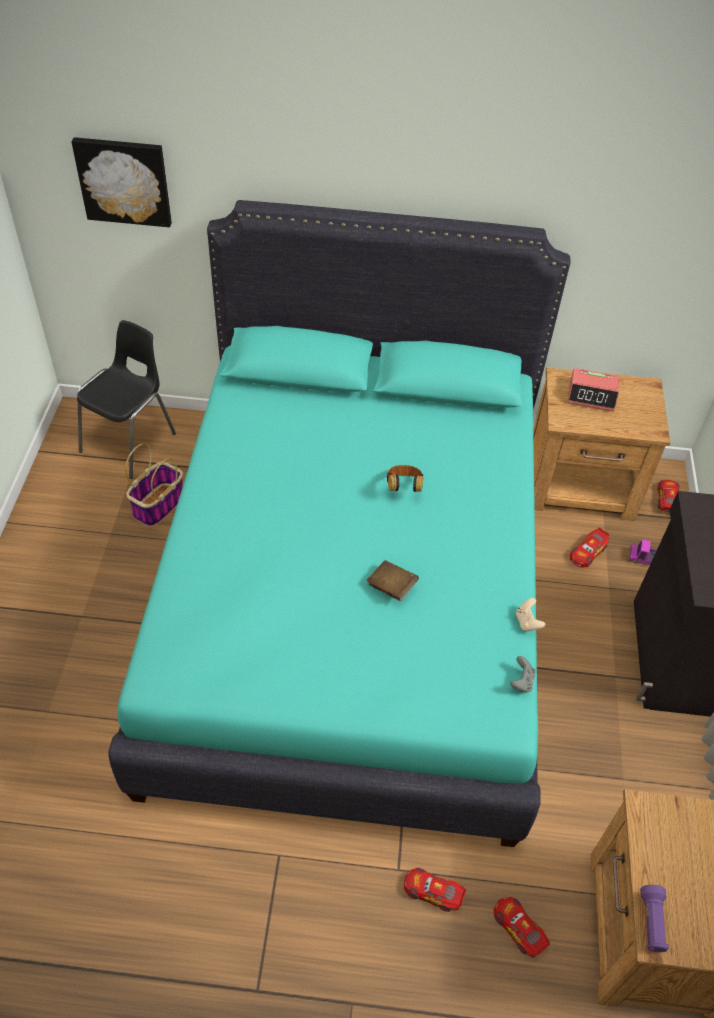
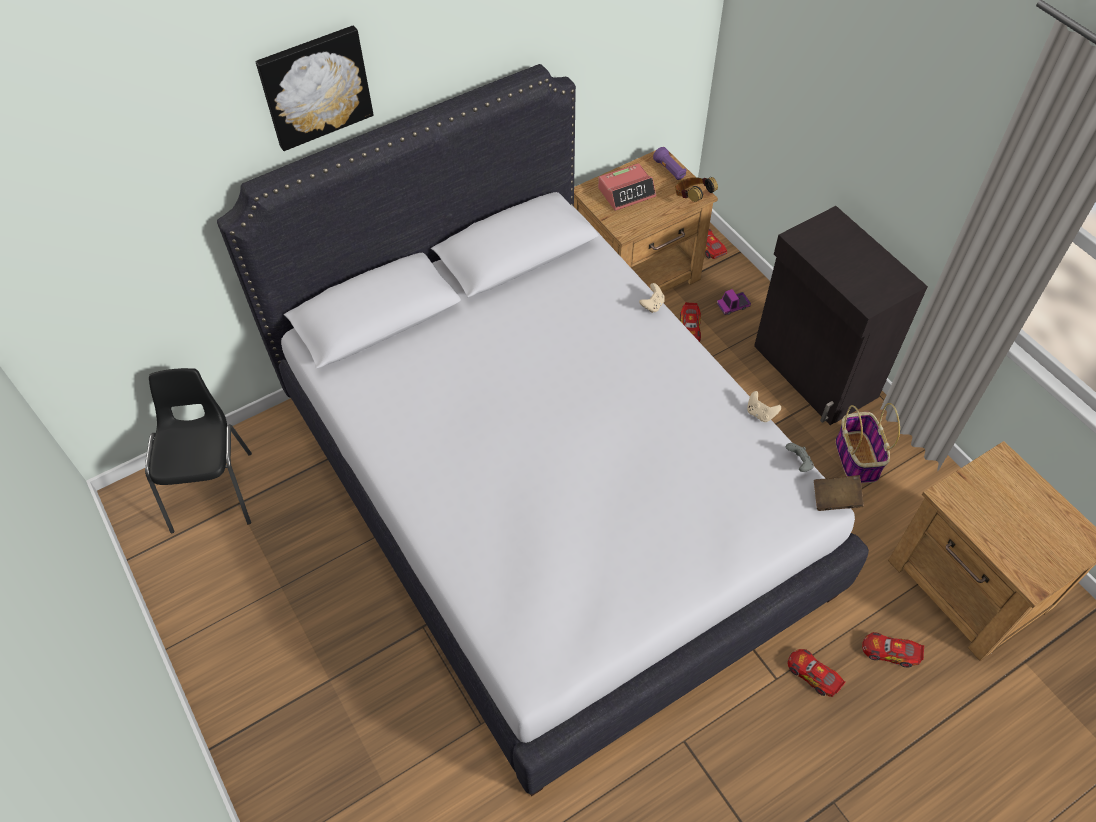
camera: 35 degrees left, 5 degrees up
picture [71,137,172,227] -> picture moved to [255,25,374,151]
turquoise bed [108,200,571,847] -> white bed [217,64,869,796]
basket [125,443,183,527] -> basket moved to [835,403,900,484]
brown book [366,560,419,601] -> brown book moved to [814,475,864,511]
headphones [387,465,423,492] -> headphones moved to [675,177,718,202]
toy car [404,868,467,912] -> toy car turned 60 degrees clockwise [787,649,846,697]
purple flashlight [640,885,669,952] -> purple flashlight moved to [653,147,686,180]
none -> beige game controller [639,283,665,313]

